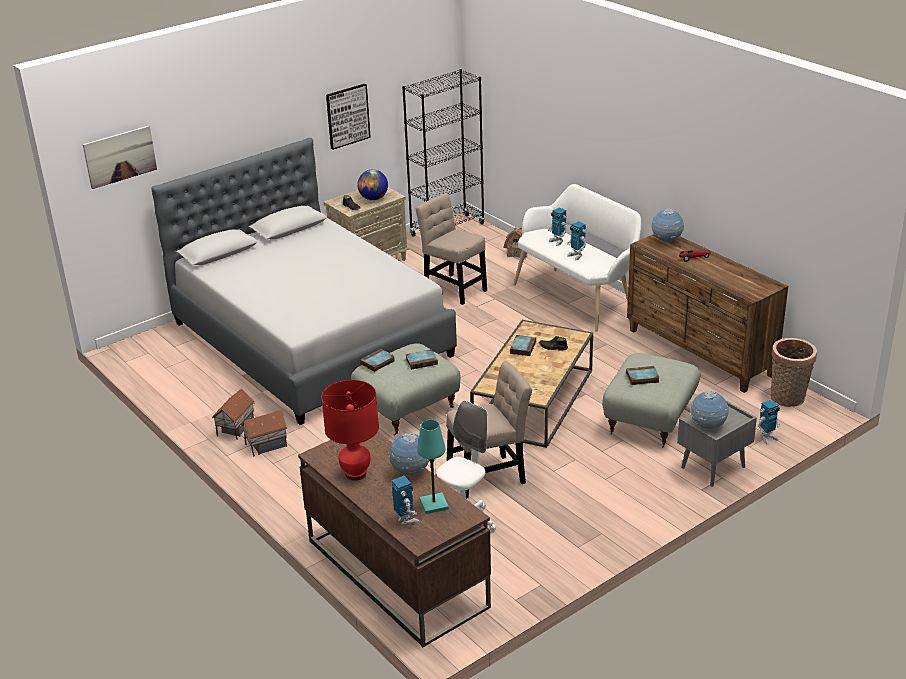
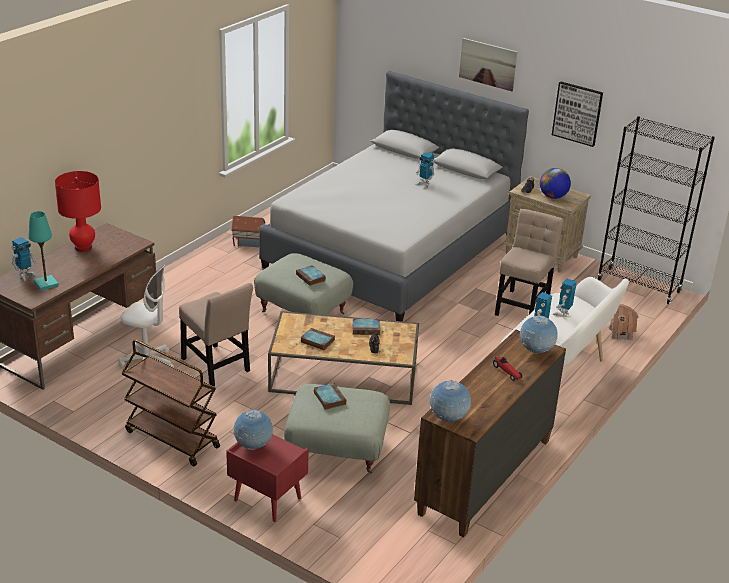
camera: 70 degrees right, 0 degrees up
picture [83,126,157,189] -> picture moved to [459,38,517,91]
toy house [241,410,287,457] -> none
book [360,349,395,372] -> book moved to [301,328,335,350]
globe [389,433,429,475] -> globe moved to [429,380,471,422]
grey nightstand [677,400,757,487] -> red nightstand [226,434,309,522]
toy robot [758,400,781,445] -> toy robot moved to [416,152,435,189]
basket [770,338,817,407] -> none
none -> brown cart [122,339,220,466]

